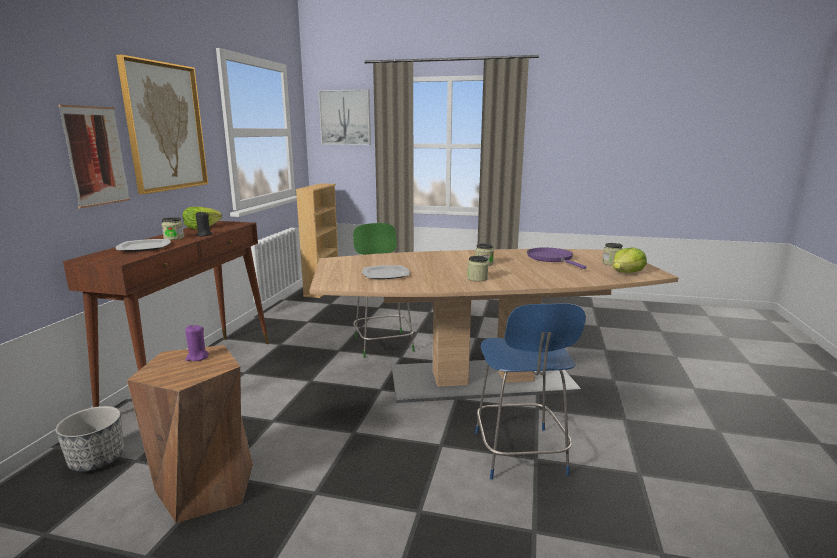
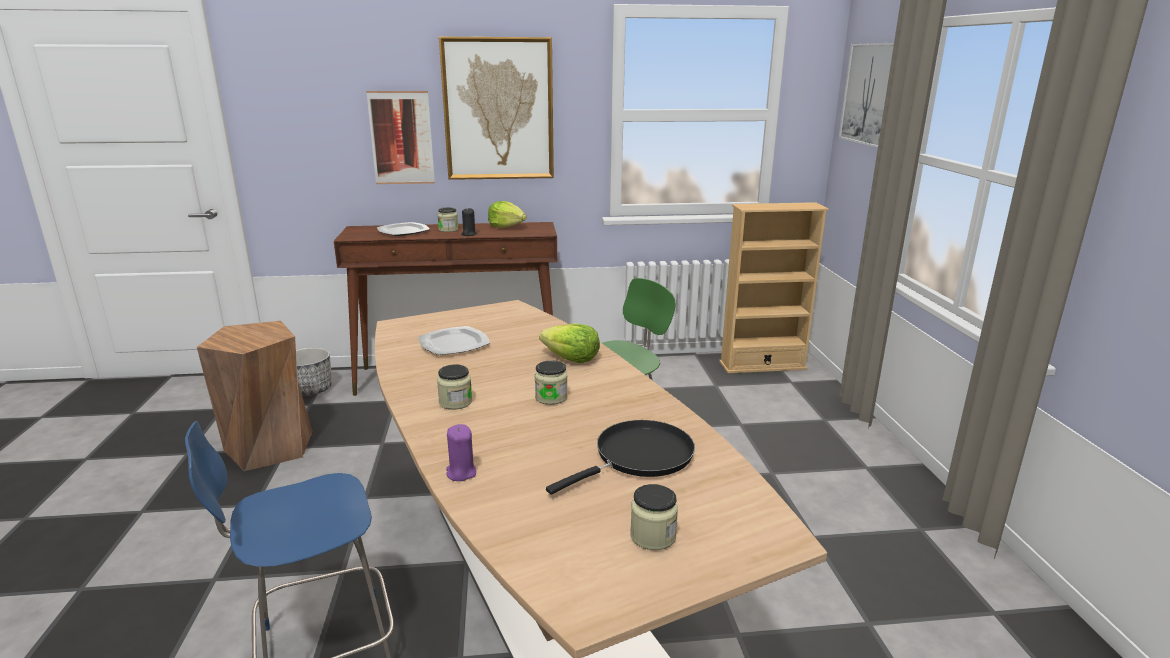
camera: 70 degrees right, 5 degrees up
purple candle [185,325,209,361] -> purple candle moved to [446,424,476,481]
purple frying pan [527,248,587,269] -> black frying pan [546,420,695,494]
lettuce [612,247,647,273] -> lettuce moved to [539,323,600,363]

